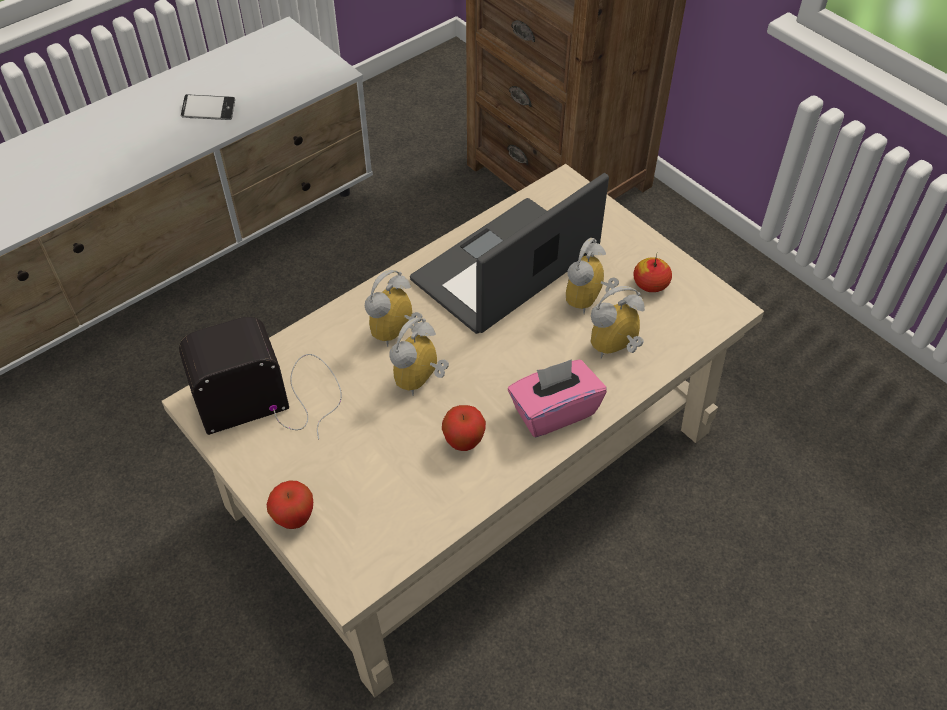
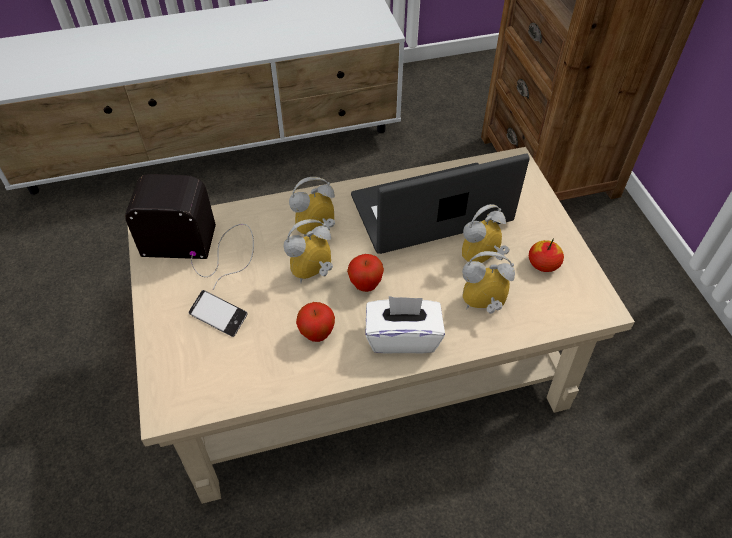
camera: 25 degrees right, 0 degrees up
phone [181,94,235,120] -> phone moved to [189,290,248,337]
apple [266,480,313,529] -> apple moved to [347,254,384,292]
pink tissue box [508,359,607,437] -> white tissue box [365,296,445,353]

